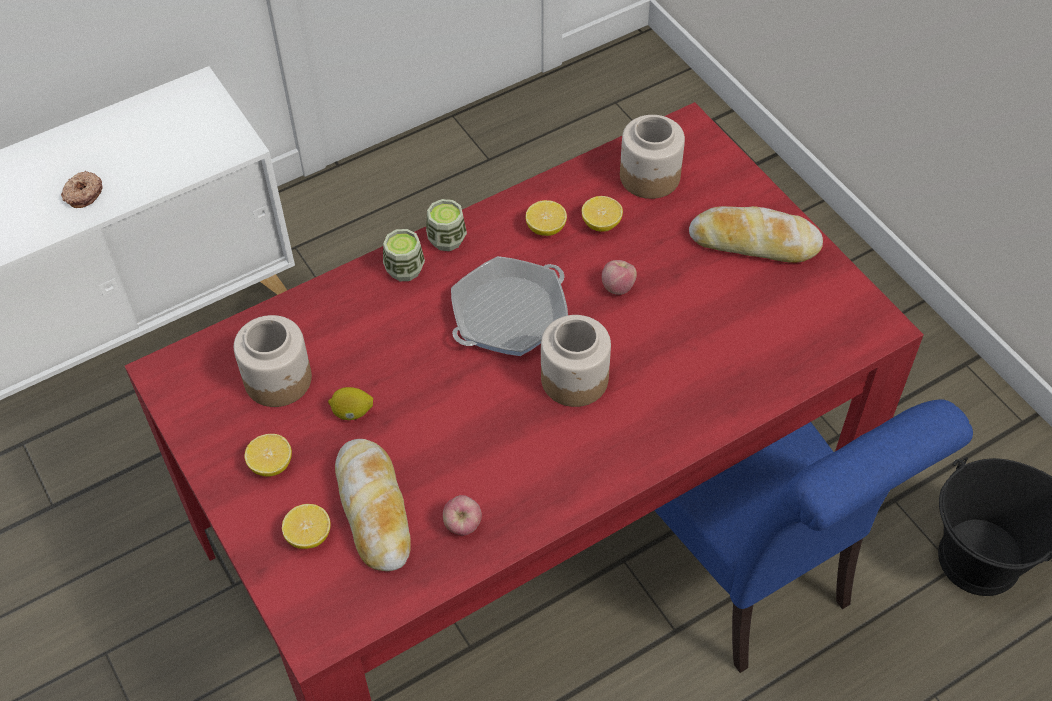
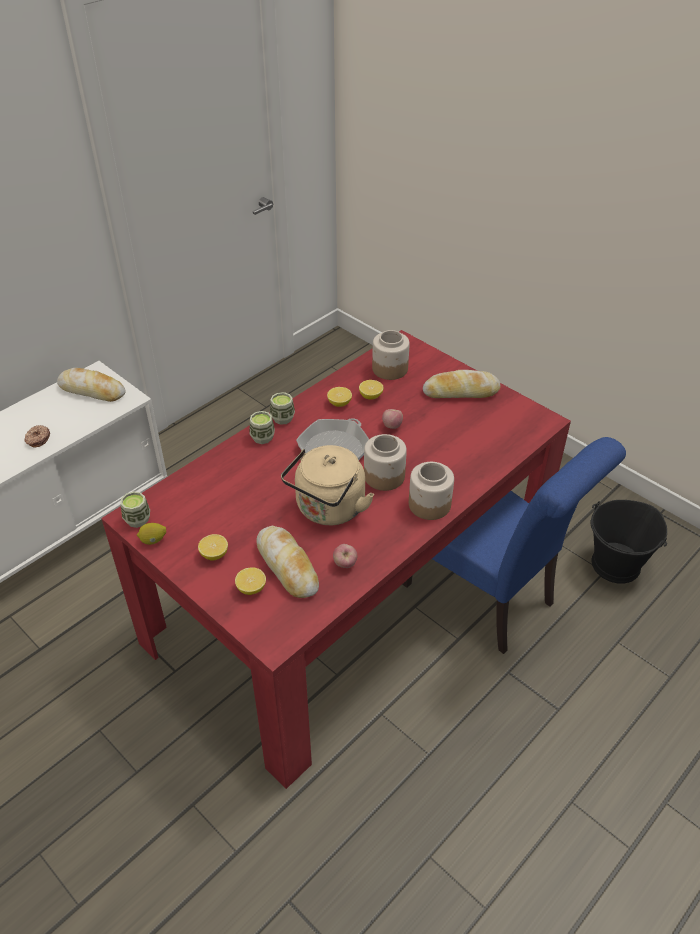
camera: 15 degrees left, 10 degrees down
jar [234,315,312,407] -> jar moved to [409,462,454,520]
lemon [328,387,373,420] -> lemon moved to [137,523,166,545]
none -> bread [57,368,126,402]
none -> cup [121,491,150,528]
none -> beige kettle [281,445,374,525]

